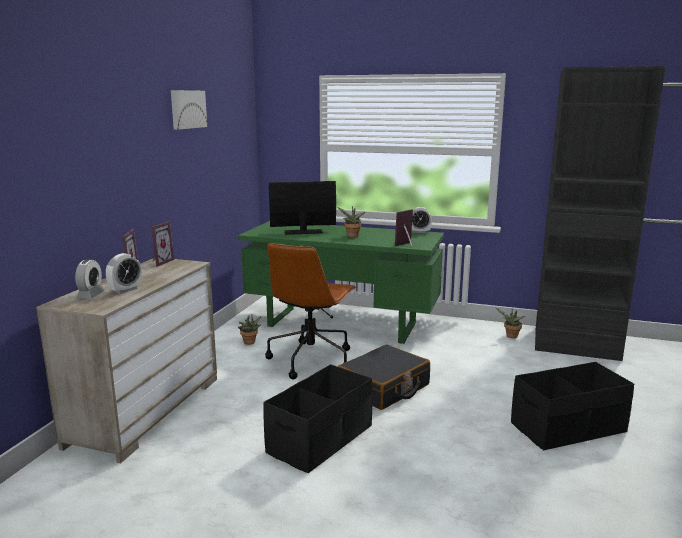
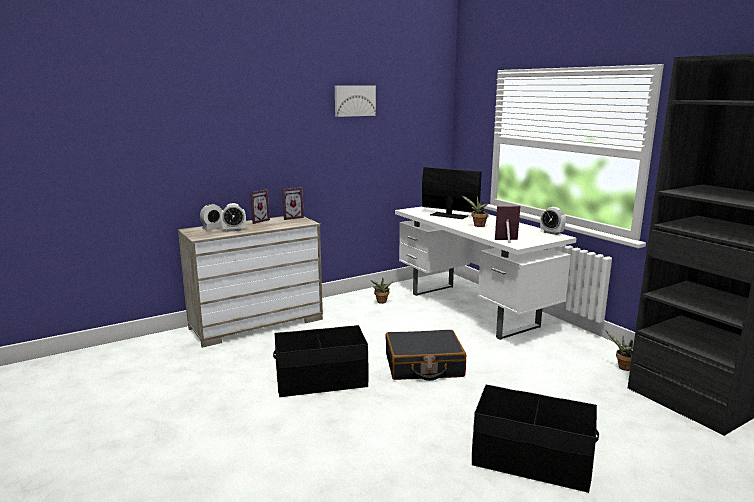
camera: 40 degrees right, 0 degrees up
green desk [238,221,444,344] -> white desk [395,207,577,340]
brown office chair [265,243,356,380] -> none

